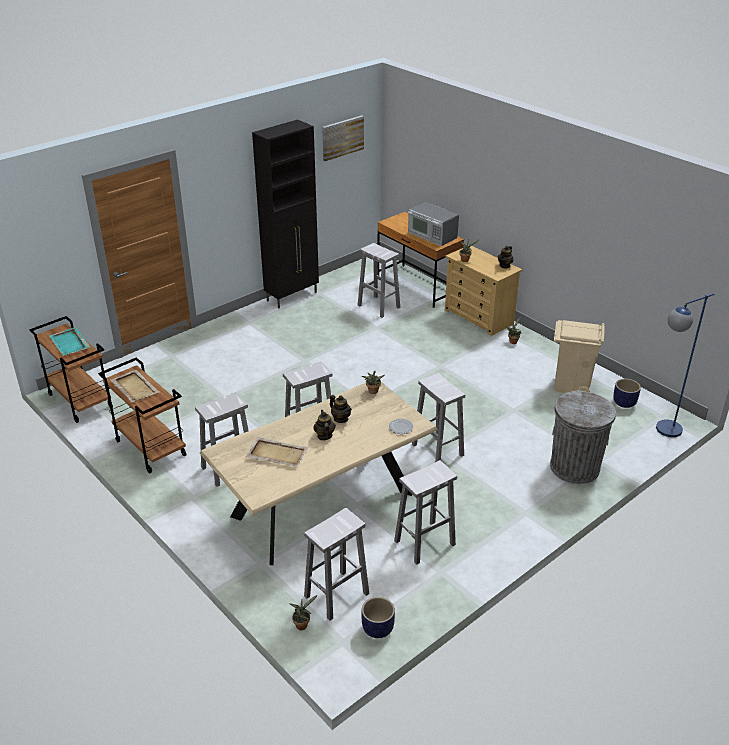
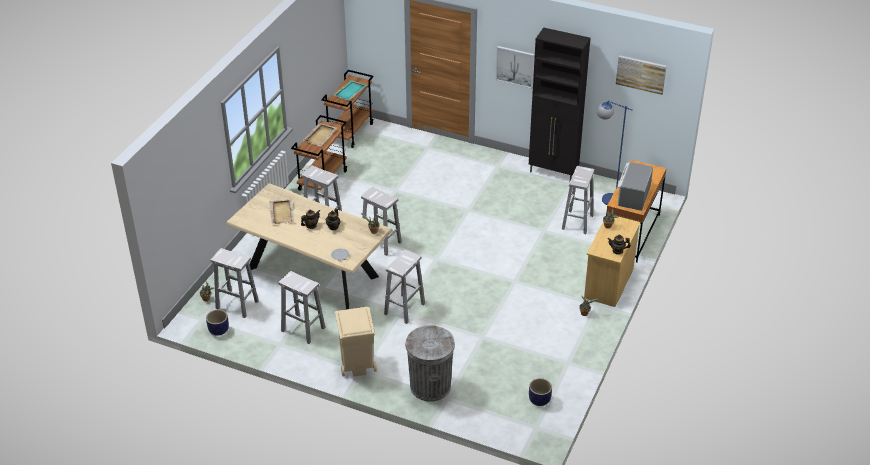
camera: 65 degrees right, 5 degrees up
beige trash can [554,320,605,393] -> beige trash can moved to [335,307,377,377]
blue floor lamp [656,294,715,437] -> blue floor lamp moved to [597,101,632,205]
none -> picture [496,46,535,89]

